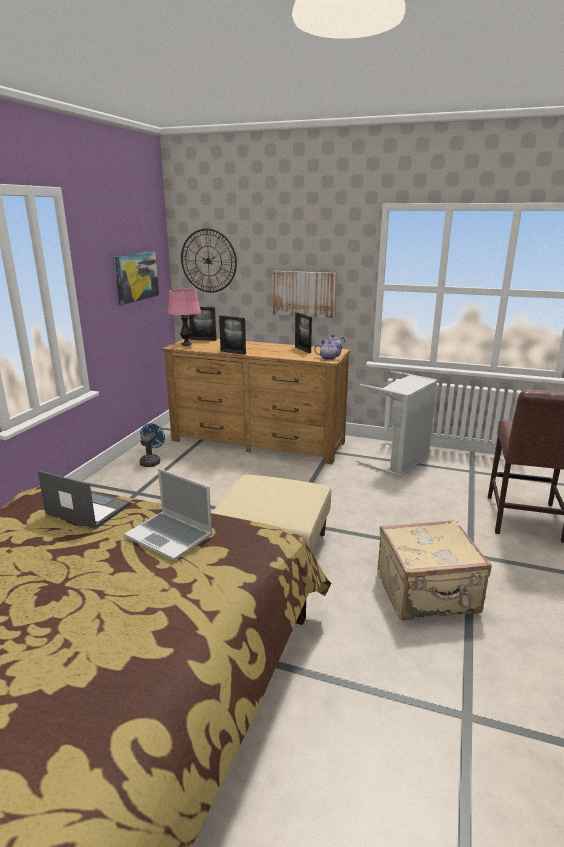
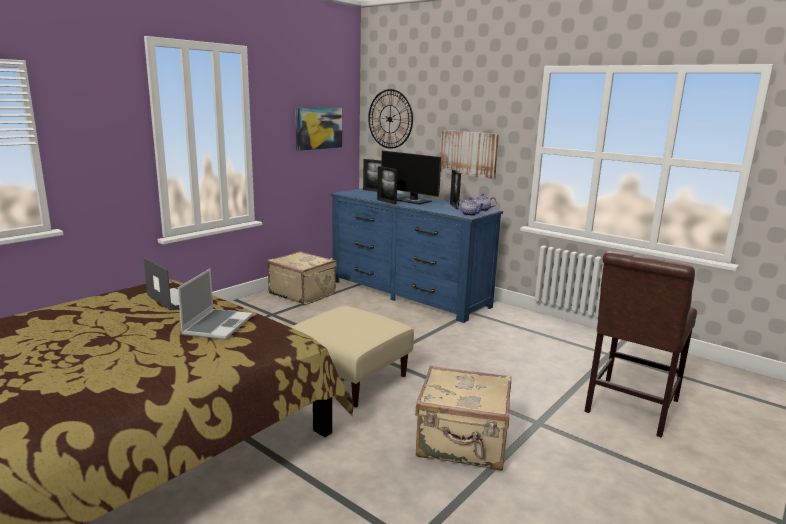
camera: 20 degrees right, 5 degrees down
laptop [124,468,213,561] -> laptop turned 135 degrees counterclockwise [178,269,253,340]
blue fan [140,423,165,467] -> beige suitcase [267,251,337,305]
brown dresser [162,338,351,464] -> blue dresser [331,188,503,323]
pink table lamp [168,289,201,346] -> none
grey laundry basket [356,371,438,477] -> none
none -> monitor [381,151,441,205]

